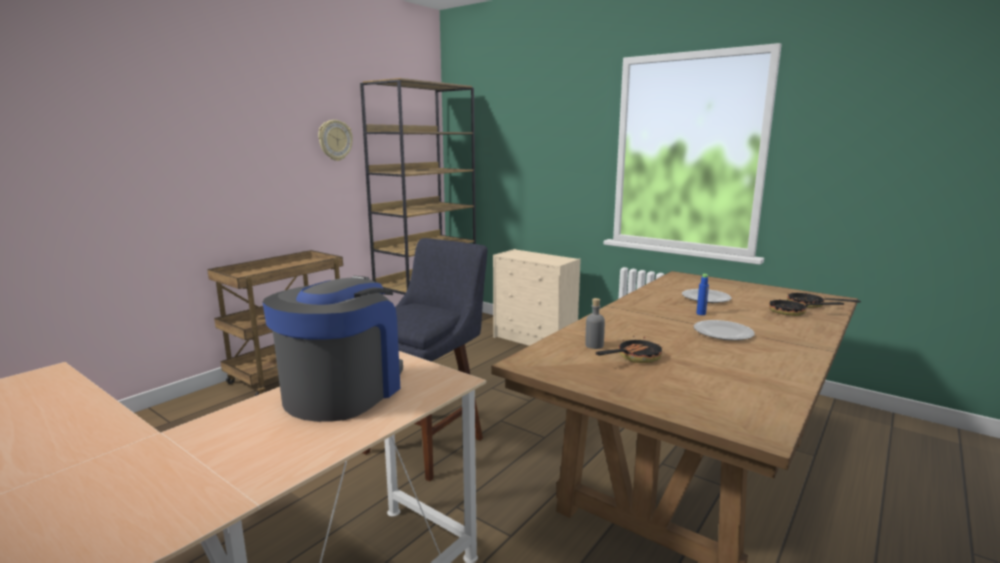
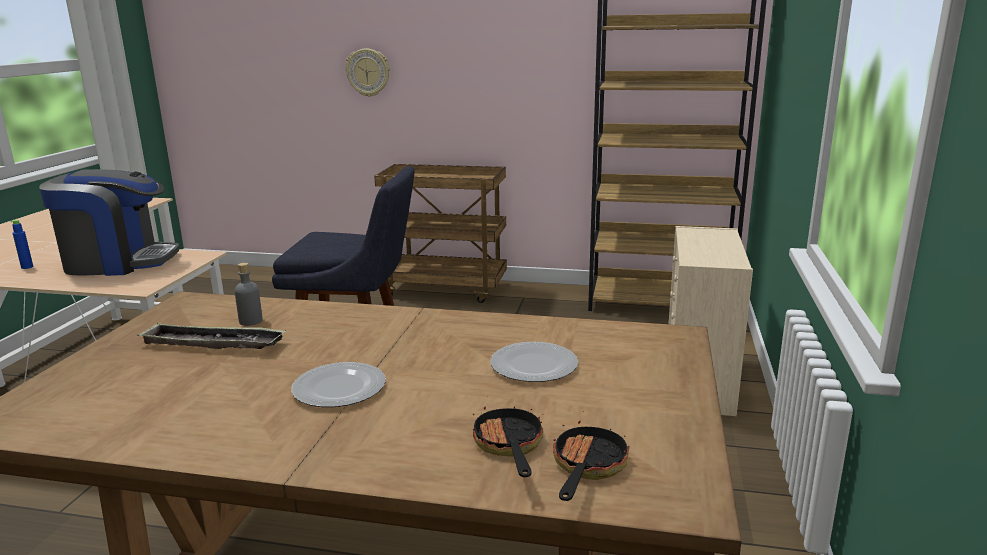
camera: 65 degrees right, 5 degrees up
wall clock [318,120,353,161] -> wall clock moved to [345,48,390,97]
frying pan [596,336,663,363] -> tray [137,323,286,349]
blue bottle [696,274,709,315] -> blue bottle moved to [10,220,33,269]

